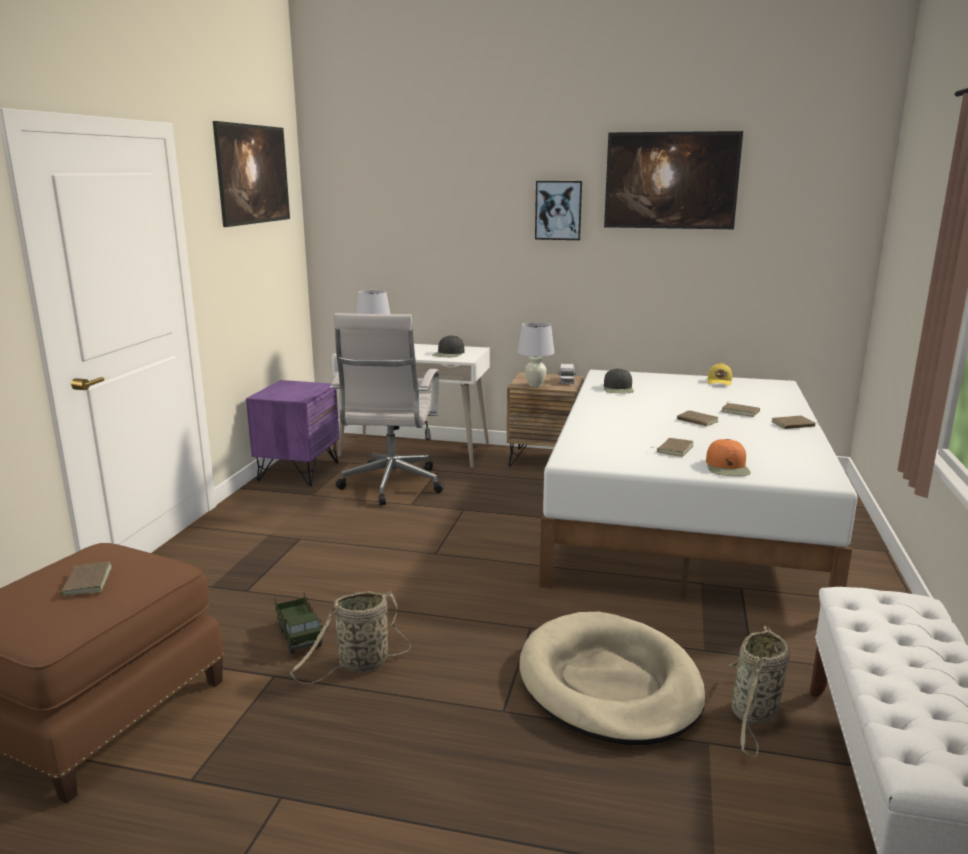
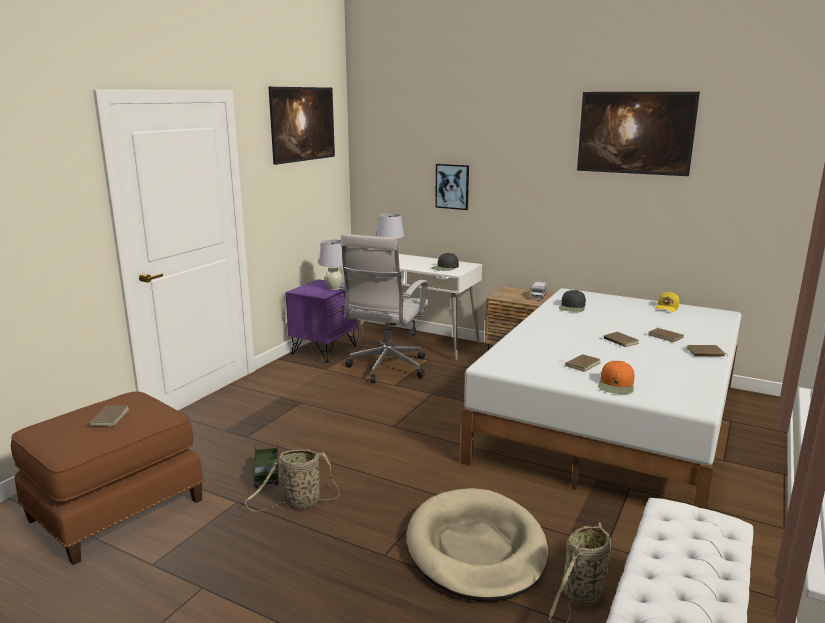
camera: 15 degrees right, 0 degrees up
white table lamp [518,322,555,387] -> white table lamp moved to [319,239,343,290]
picture [535,181,582,240] -> picture moved to [435,164,469,210]

